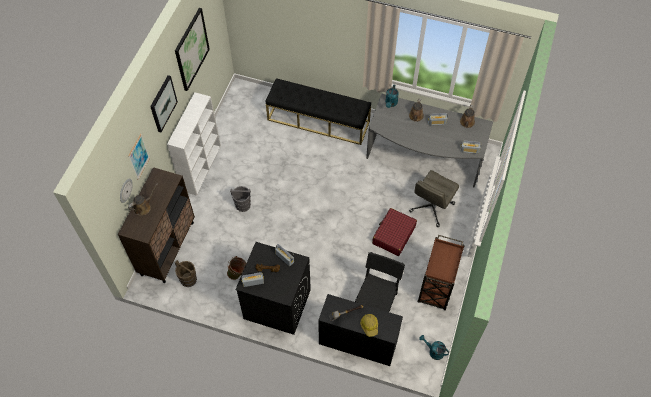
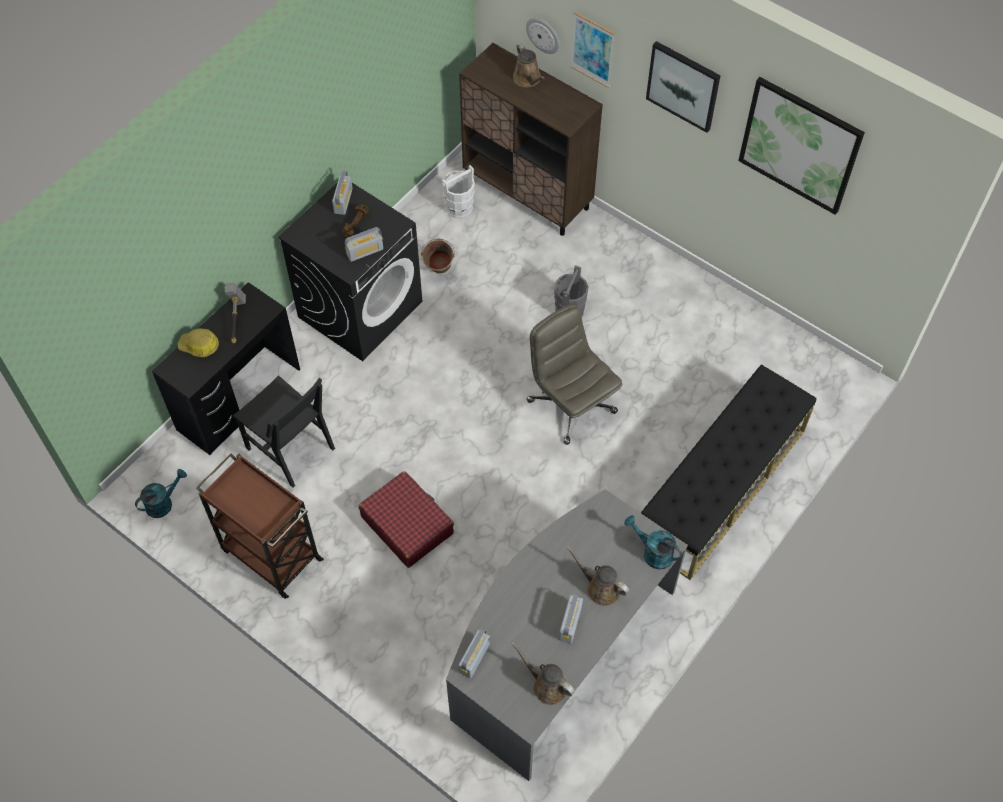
camera: 110 degrees right, 0 degrees up
white bookcase [167,92,221,196] -> none
brown bucket [175,260,197,287] -> white bucket [442,165,475,218]
grey office chair [409,170,459,227] -> grey office chair moved to [527,304,623,445]

